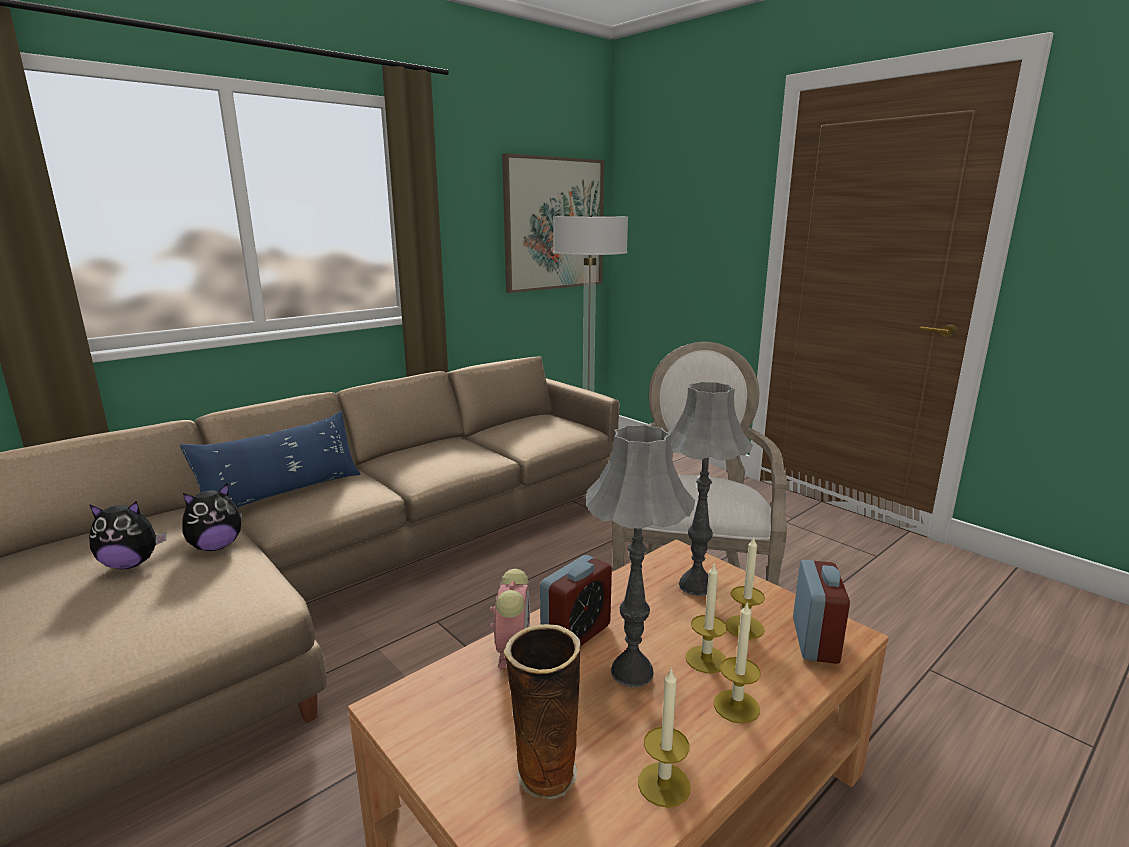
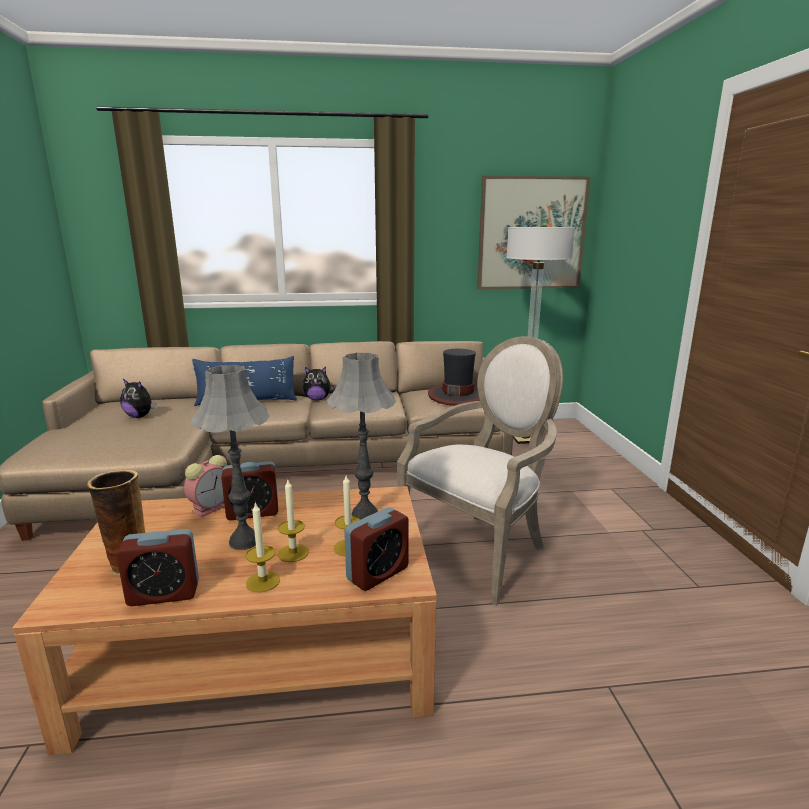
camera: 35 degrees right, 0 degrees up
plush toy [182,483,242,551] -> plush toy moved to [303,367,333,400]
candle [638,667,690,808] -> alarm clock [116,529,199,606]
none -> hat [428,349,480,406]

